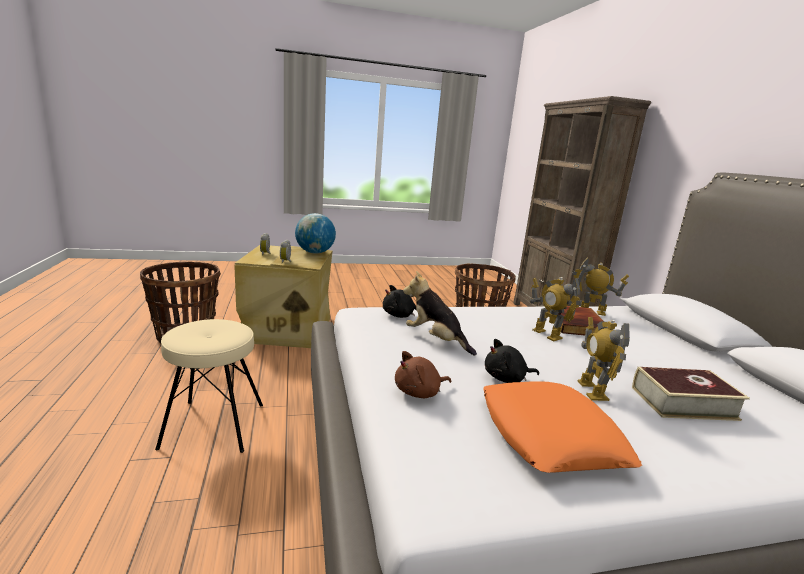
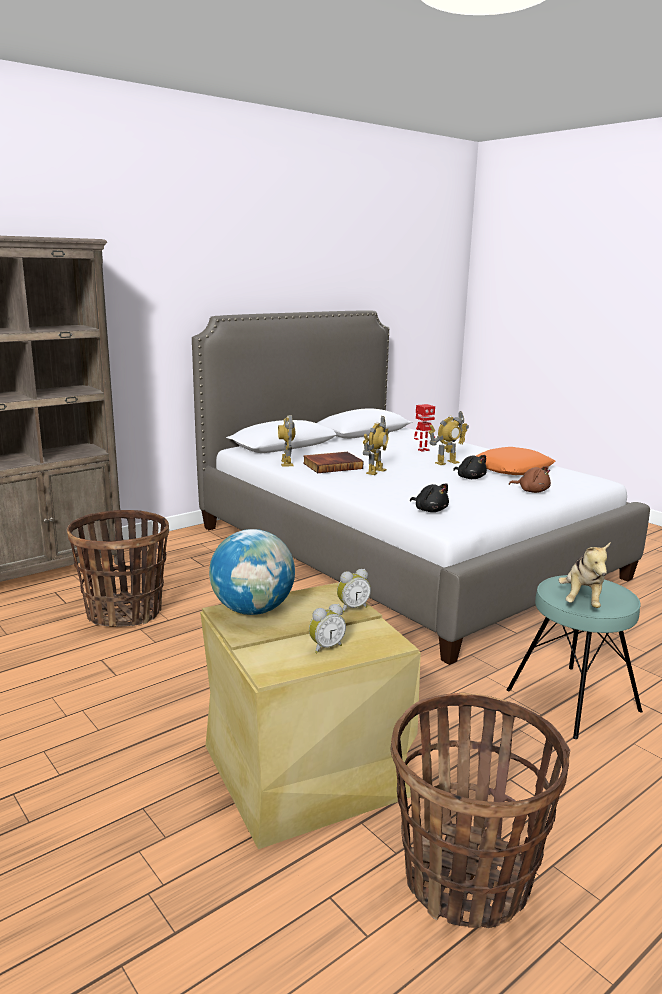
camera: 115 degrees left, 0 degrees up
beige stool [155,319,263,453] -> turquoise stool [506,575,643,739]
plush toy [403,271,477,356] -> plush toy moved to [559,542,611,608]
book [632,367,750,421] -> toy robot [414,404,435,452]

